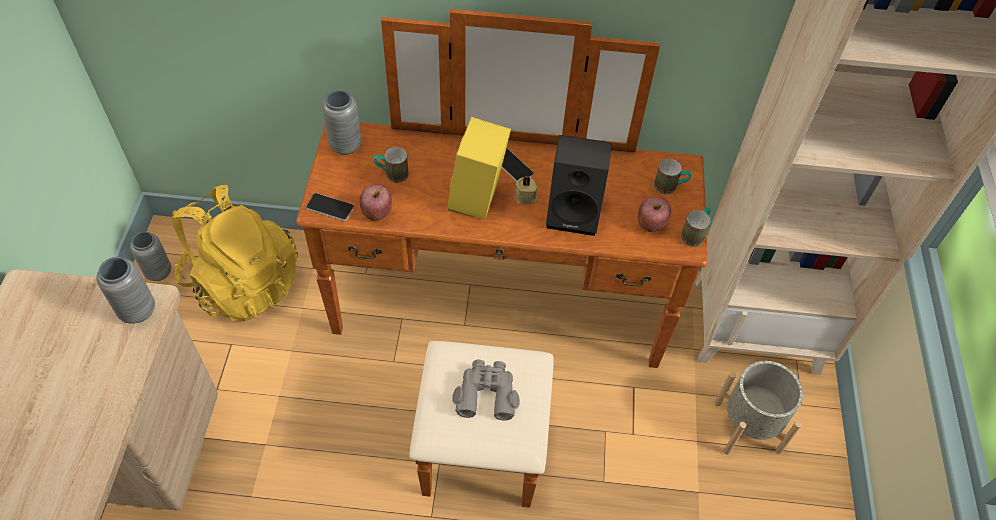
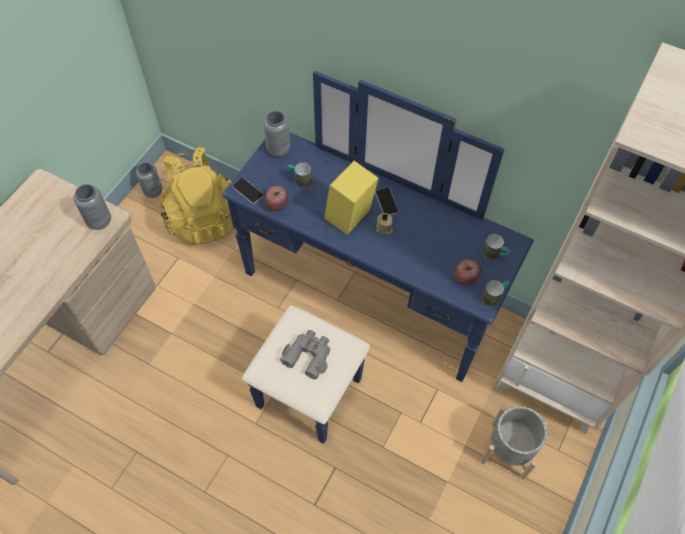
camera: 25 degrees right, 5 degrees up
brown dresser [296,9,708,508] -> blue dresser [222,71,534,444]
black speaker [546,135,612,236] -> none

